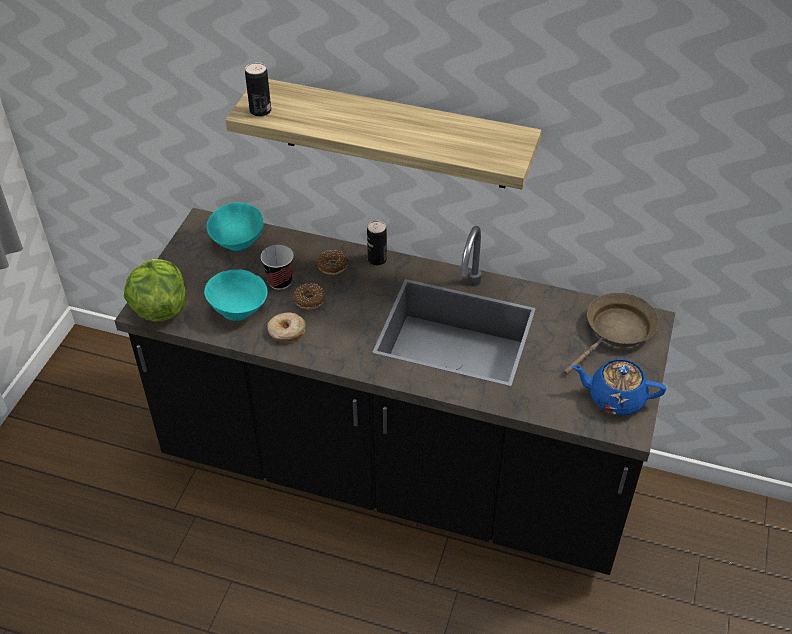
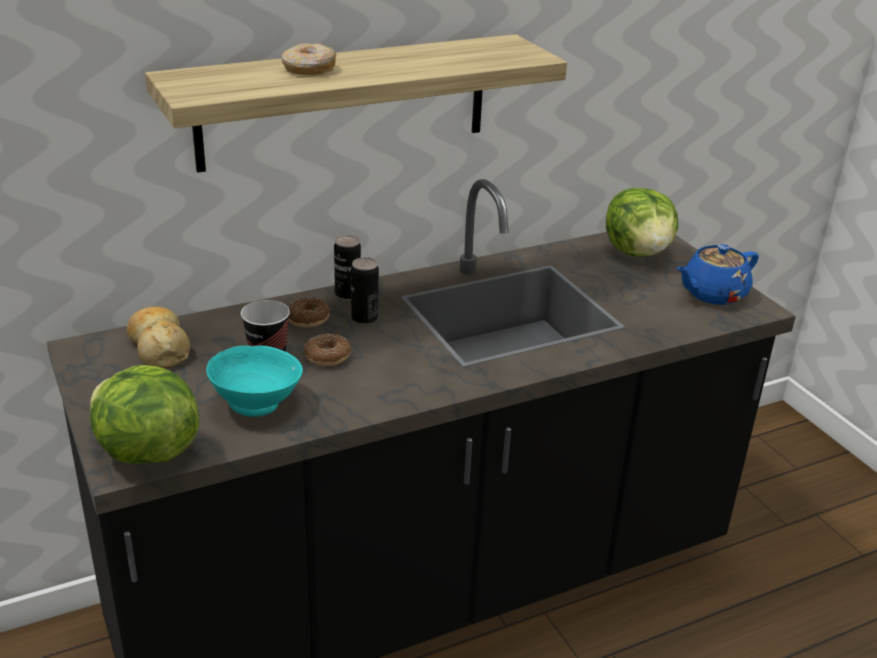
camera: 45 degrees left, 15 degrees down
turquoise bowl [207,202,263,251] -> bread [127,307,190,369]
can [245,62,271,117] -> can moved to [351,257,379,324]
donut [268,313,306,342] -> donut moved to [282,43,336,75]
brown frying pan [563,292,659,375] -> lettuce [606,188,678,257]

